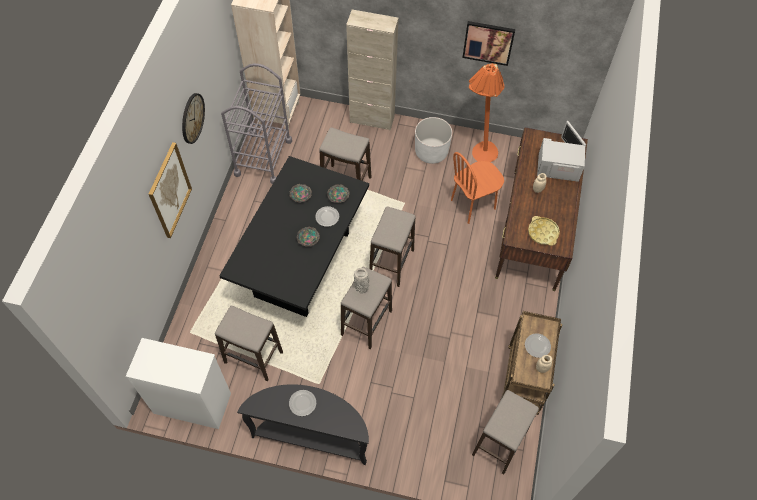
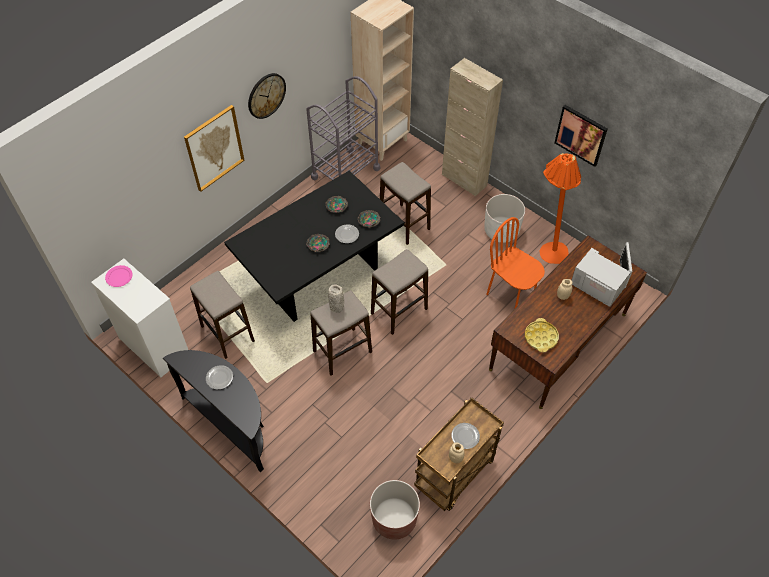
camera: 30 degrees right, 5 degrees down
orange chair [451,152,504,224] -> orange chair turned 45 degrees clockwise [486,217,545,308]
stool [472,390,539,474] -> brown planter [370,480,420,540]
none -> pink plate [105,265,132,287]

